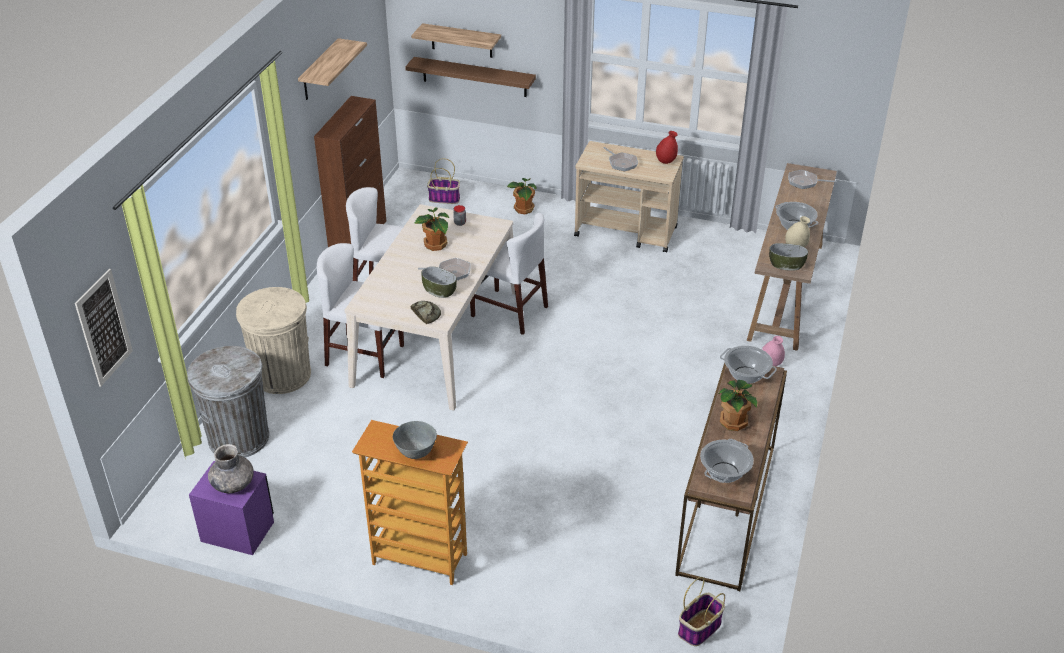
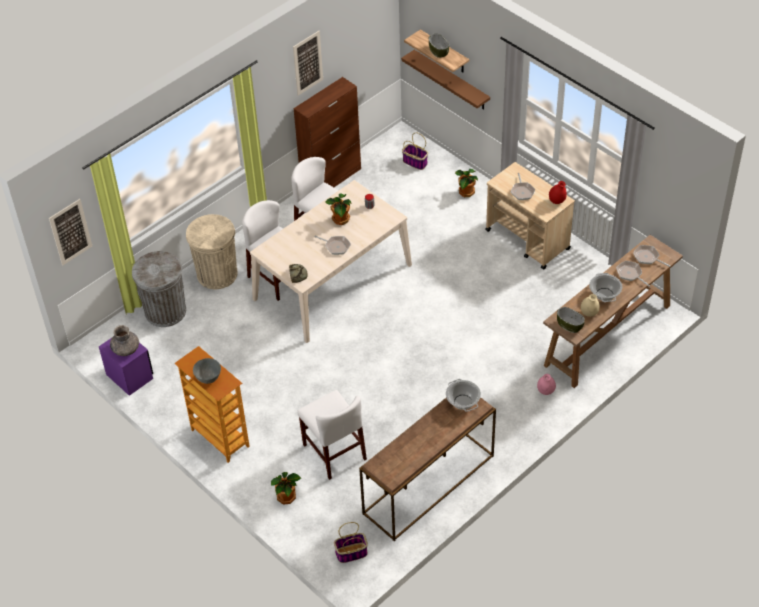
camera: 30 degrees right, 10 degrees up
shelf [298,38,367,100] -> picture [293,31,323,96]
bowl [421,266,457,298] -> bowl moved to [429,34,449,58]
white chair [470,213,548,335] -> white chair moved to [297,390,367,480]
cooking pot [700,439,754,483] -> none
potted plant [718,380,758,431] -> potted plant moved to [271,472,301,504]
none -> frying pan [616,261,650,287]

